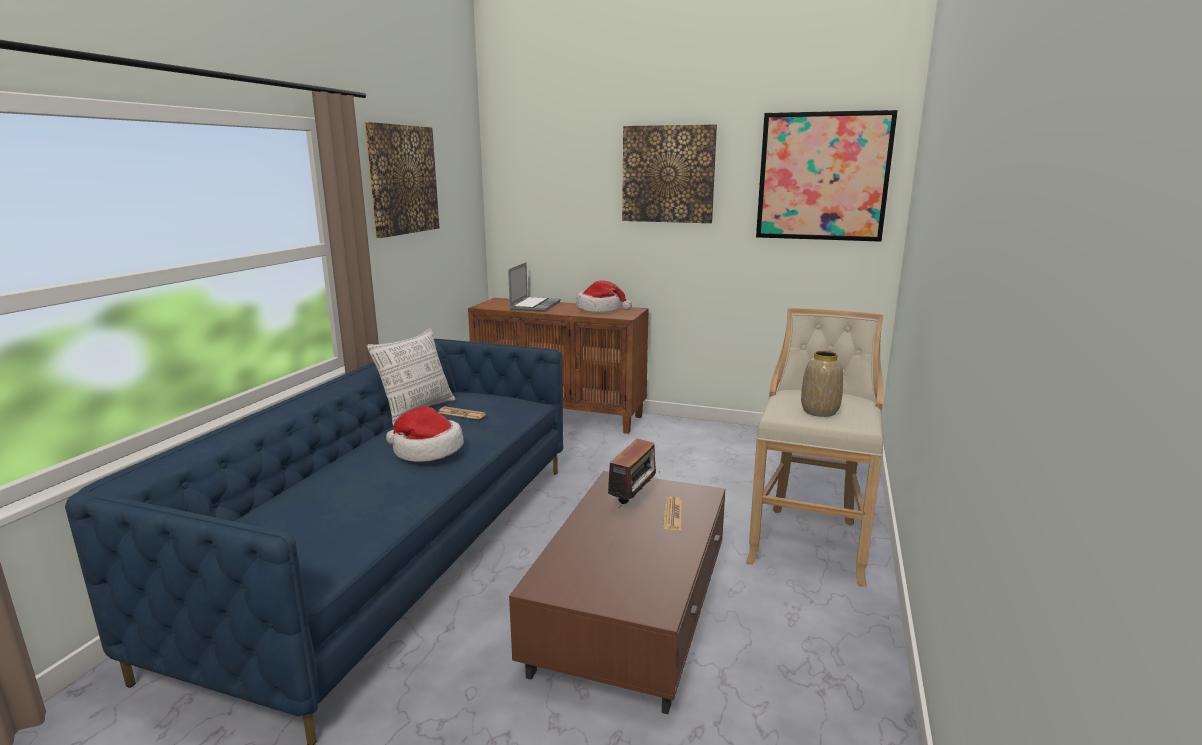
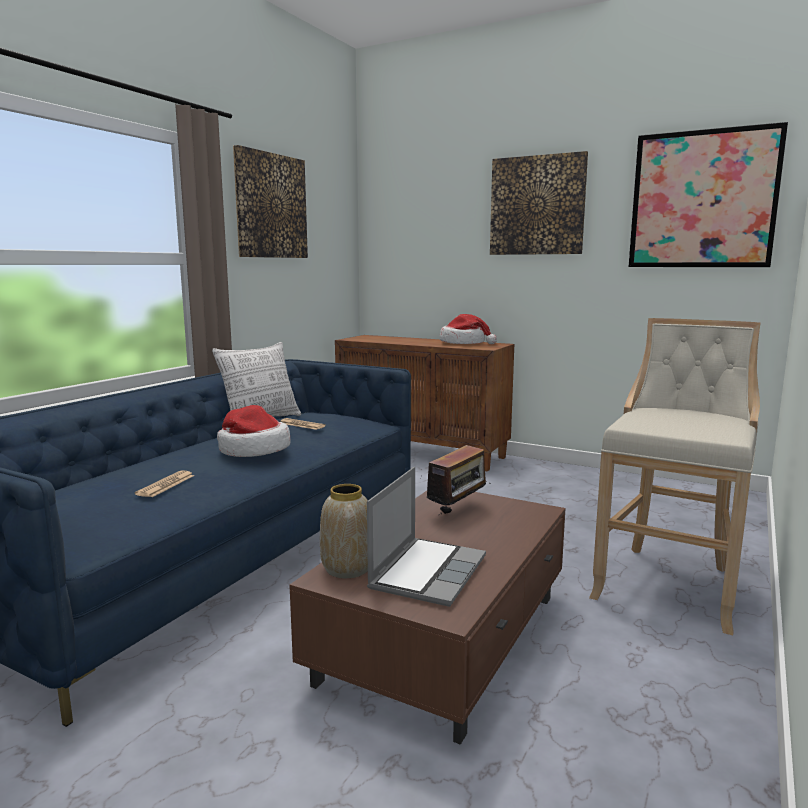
camera: 10 degrees right, 5 degrees down
laptop [508,262,561,312] -> laptop moved to [367,467,486,607]
newspaper [663,496,683,530] -> newspaper moved to [135,470,194,497]
vase [801,351,843,417] -> vase moved to [320,484,368,578]

